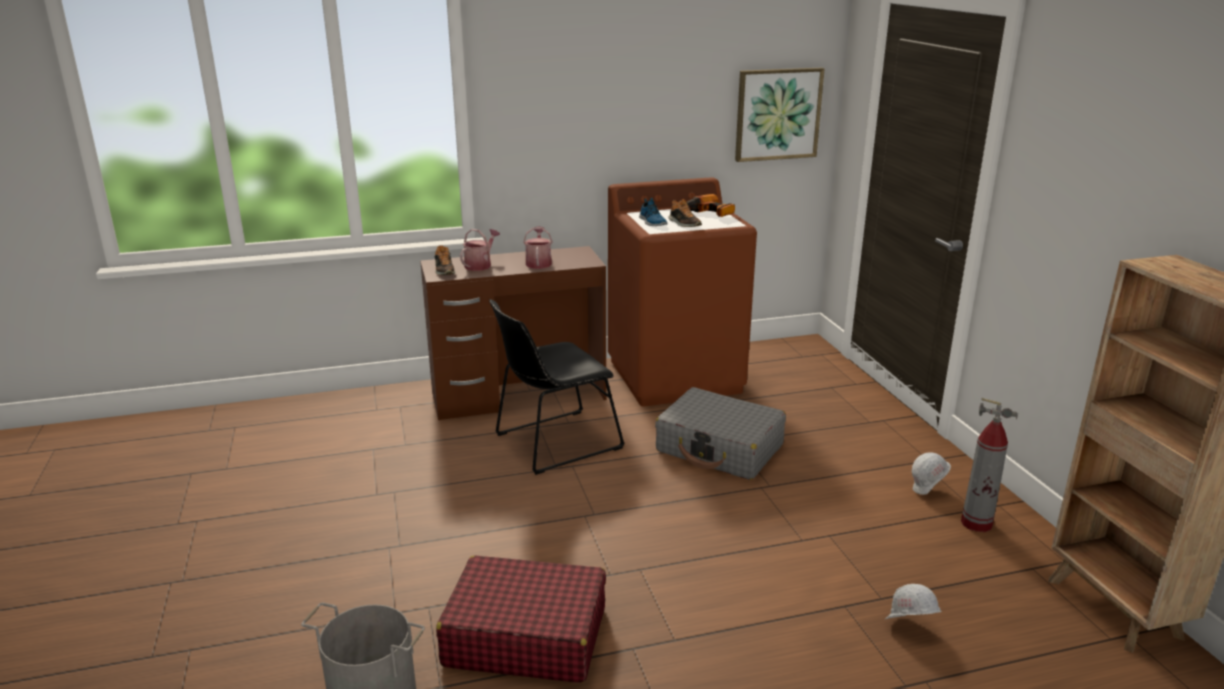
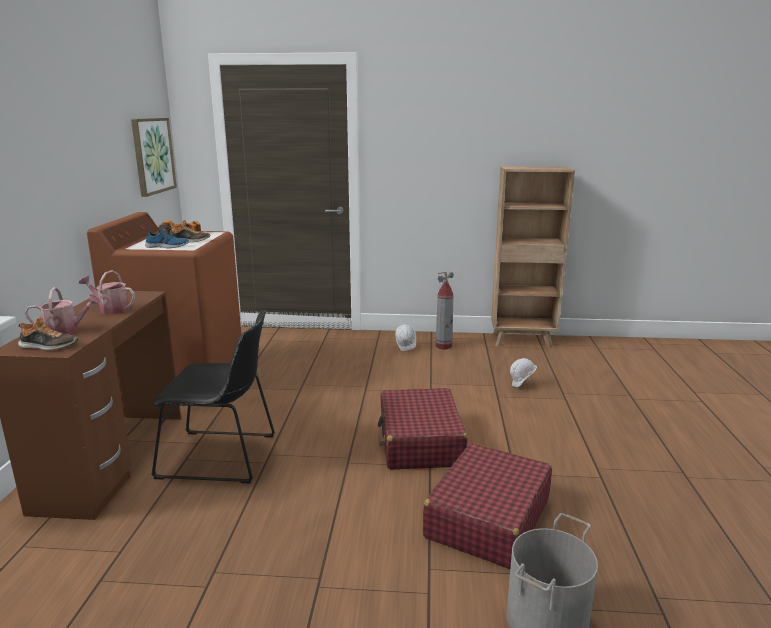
camera: 70 degrees left, 5 degrees down
watering can [460,229,500,271] -> watering can turned 120 degrees clockwise [25,287,101,334]
black chair [489,299,624,475] -> black chair turned 75 degrees counterclockwise [151,310,275,484]
grey suitcase [655,387,786,480] -> none
none -> red suitcase [378,388,468,470]

